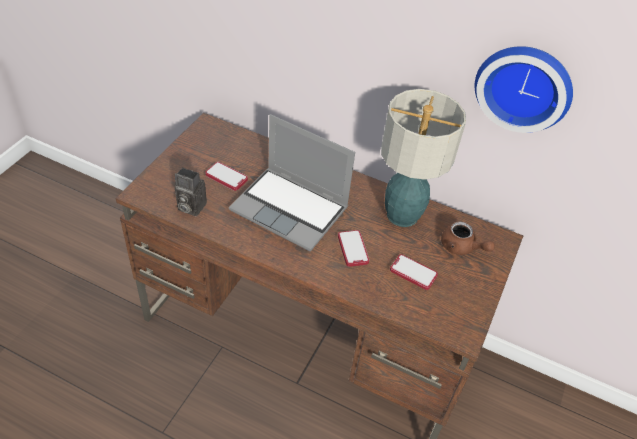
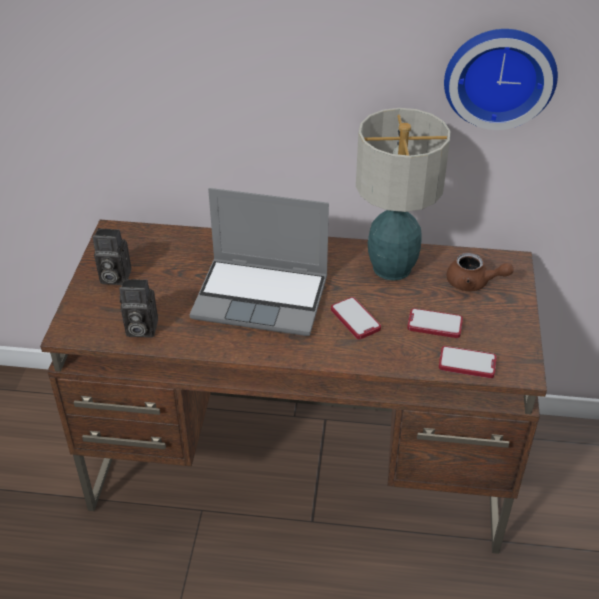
camera: 15 degrees left, 5 degrees down
phone [205,162,248,191] -> phone moved to [439,346,496,378]
none -> camera [93,228,131,285]

